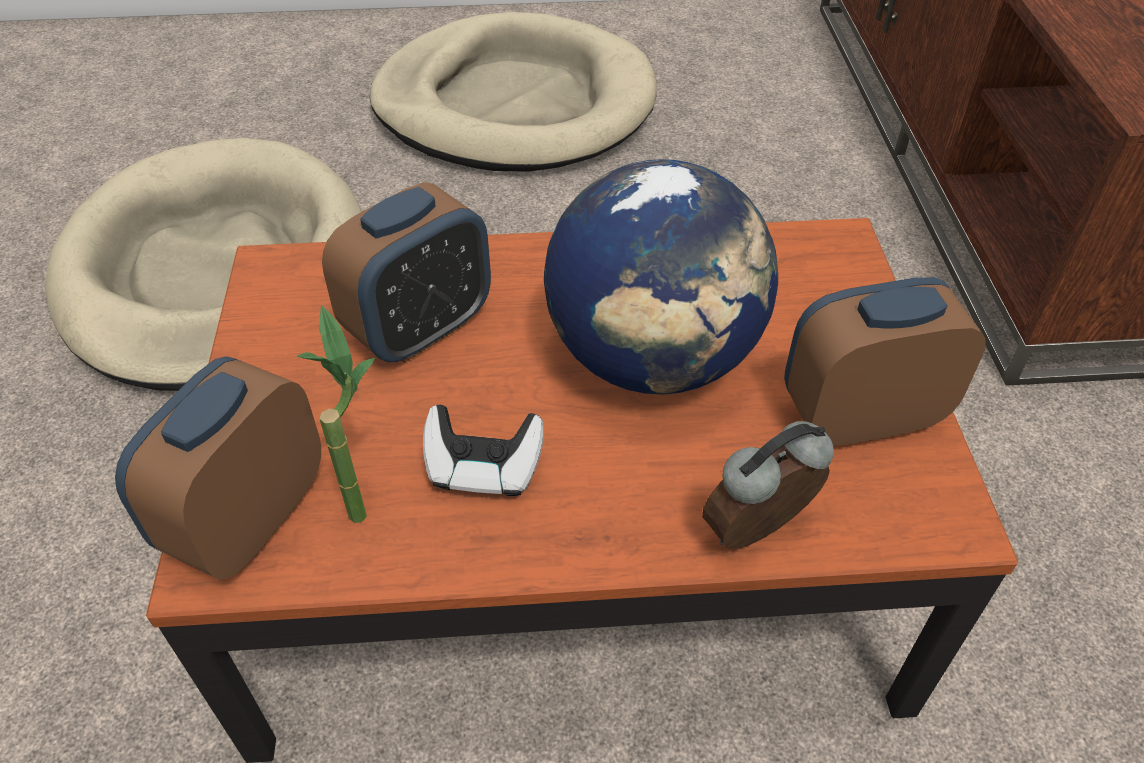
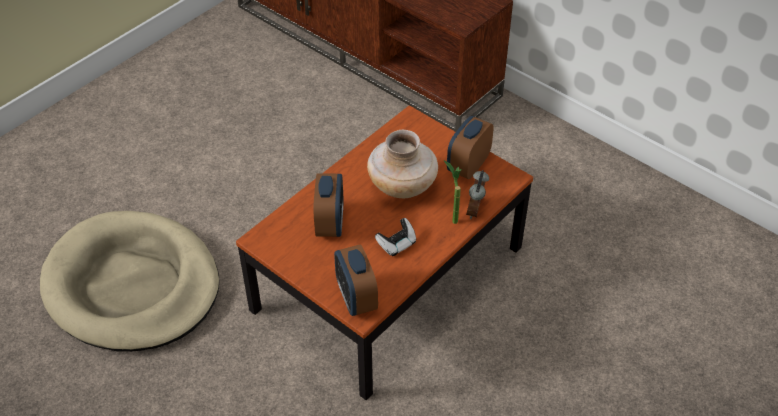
camera: 45 degrees left, 0 degrees up
potted plant [296,305,375,523] -> potted plant moved to [444,160,462,224]
beige dog bed [369,12,657,172] -> none
globe [544,159,778,394] -> beige vase [367,130,438,198]

